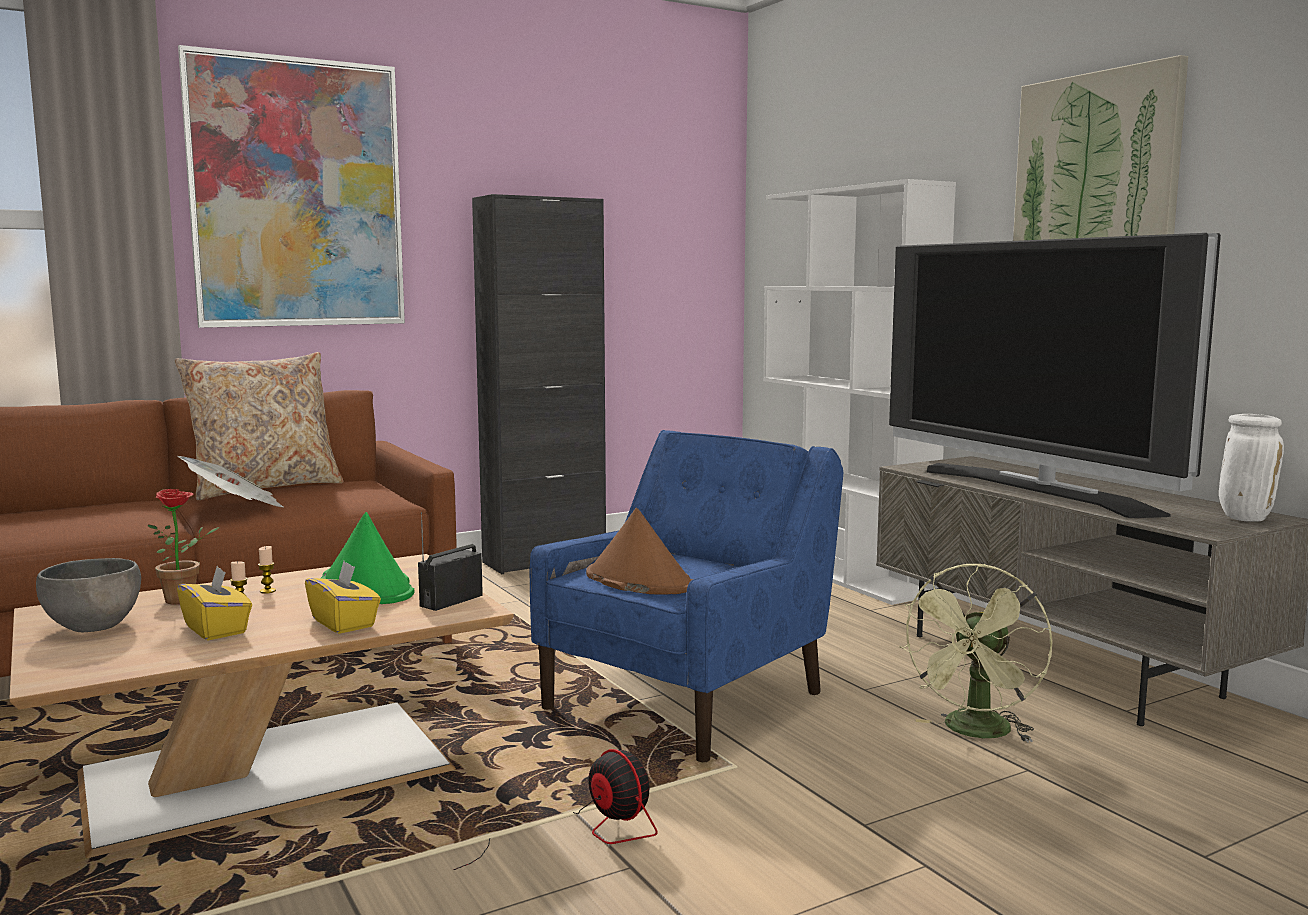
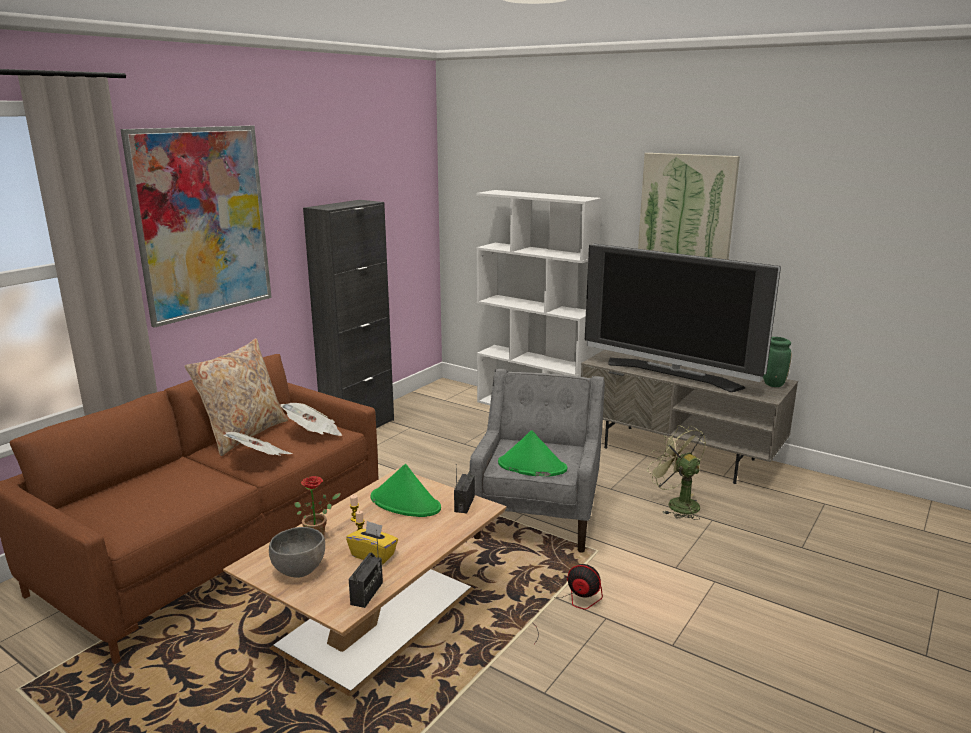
camera: 25 degrees left, 10 degrees up
yellow tissue box [305,561,381,634] -> none
blue armchair [530,430,844,762] -> grey armchair [470,369,605,553]
brown hat [586,508,694,594] -> green hat [498,430,567,476]
green fan [899,564,1053,743] -> green fan turned 135 degrees clockwise [647,425,706,520]
white vase [1219,414,1284,522] -> green vase [763,337,792,387]
none -> newspaper [281,403,342,436]
none -> radio [349,530,383,608]

